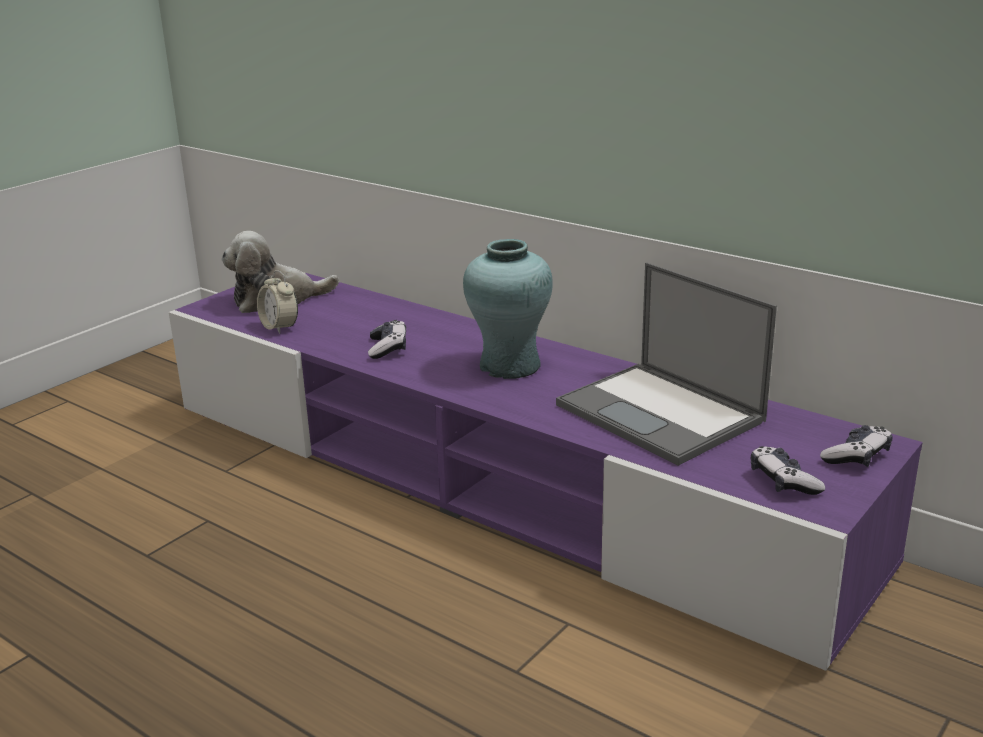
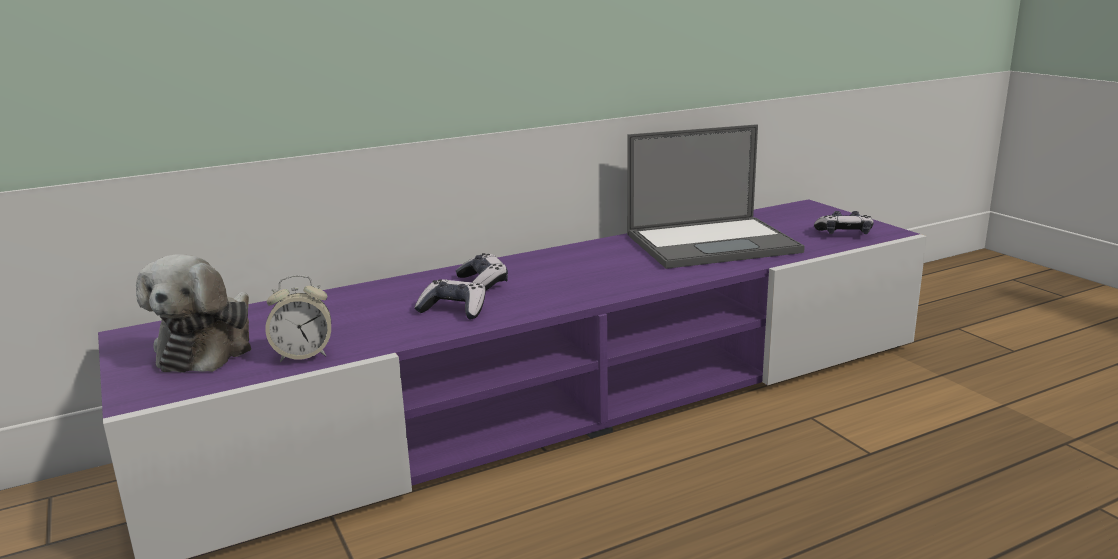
camera: 65 degrees left, 5 degrees down
turquoise vase [463,239,553,379] -> none
game controller [820,425,892,467] -> game controller moved to [456,253,508,290]

